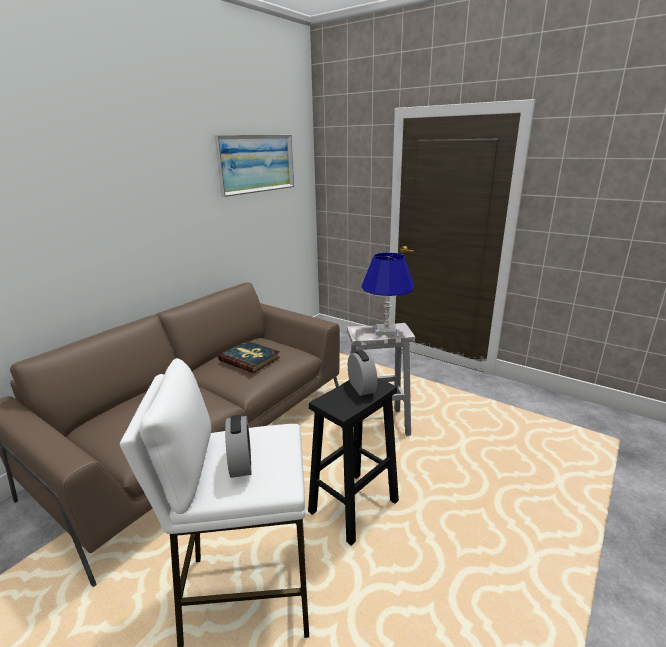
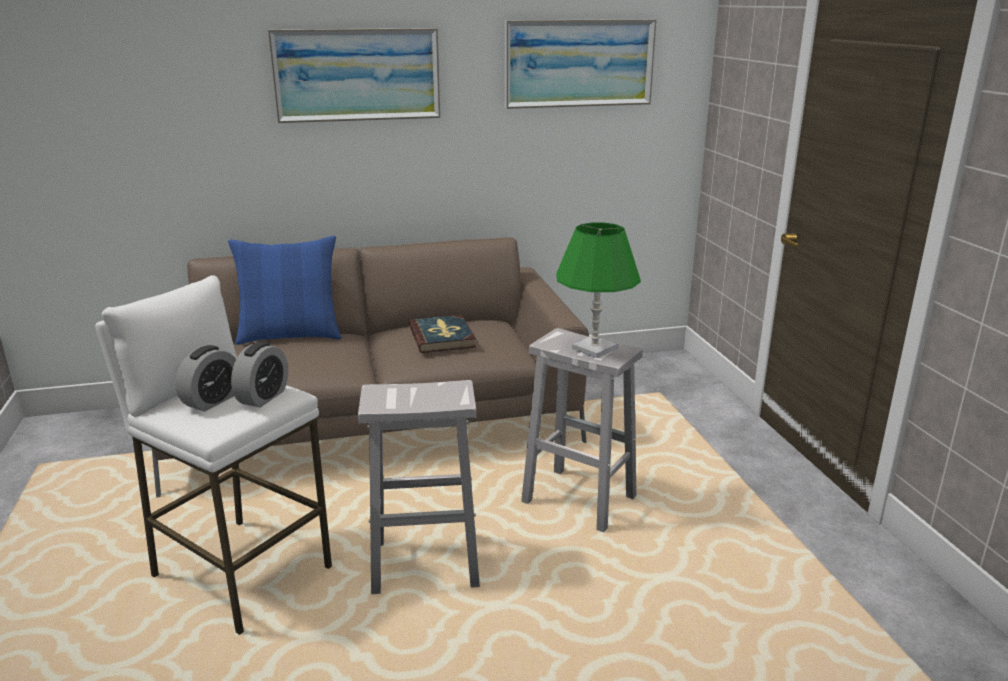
camera: 40 degrees right, 0 degrees up
black stool [308,378,399,546] -> white stool [358,380,480,594]
alarm clock [348,350,378,396] -> alarm clock moved to [231,342,288,408]
blue table lamp [361,252,415,335] -> green table lamp [556,222,641,358]
none -> blue pillow [228,236,341,345]
none -> picture [268,28,440,123]

